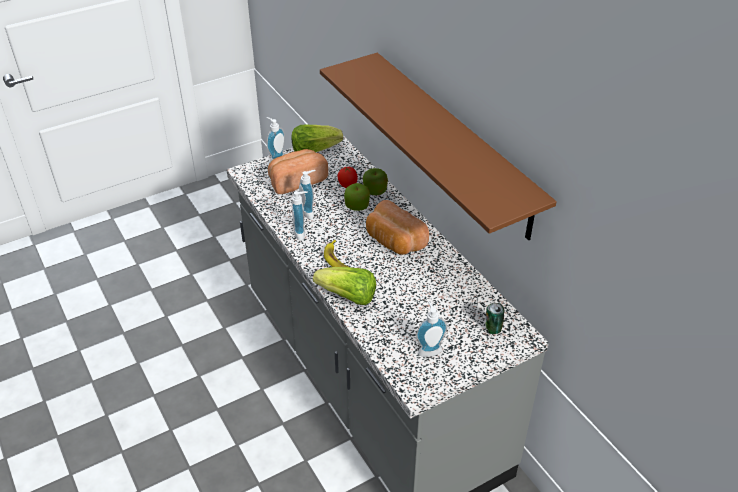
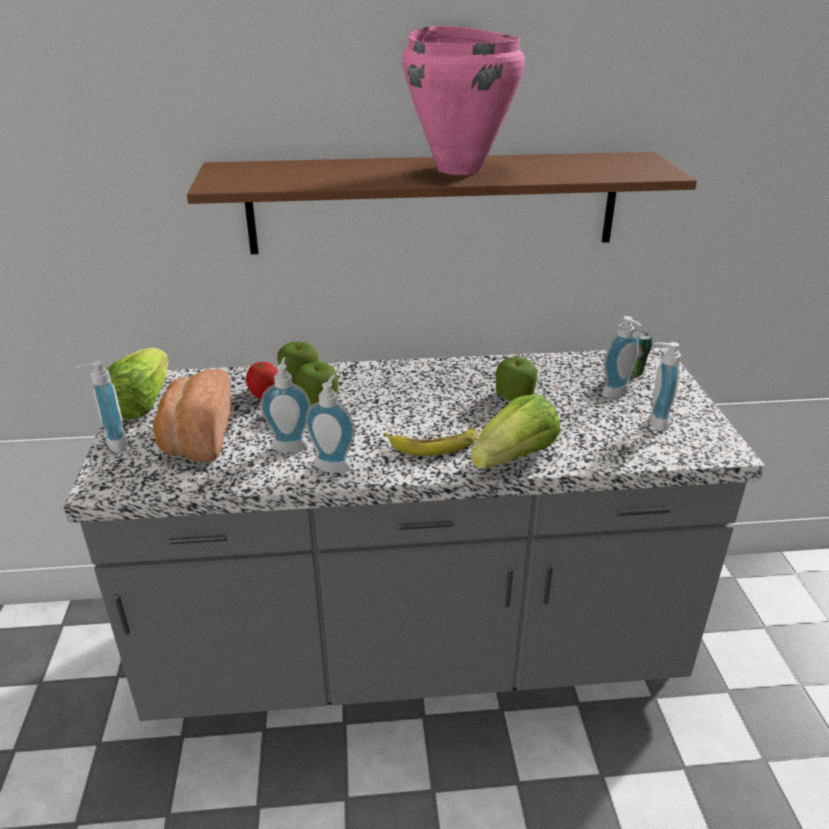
camera: 65 degrees left, 10 degrees down
bread [366,200,429,255] -> none
none -> pink cooking pot [402,26,525,175]
none -> apple [496,357,537,401]
none -> soap dispenser [602,316,641,398]

